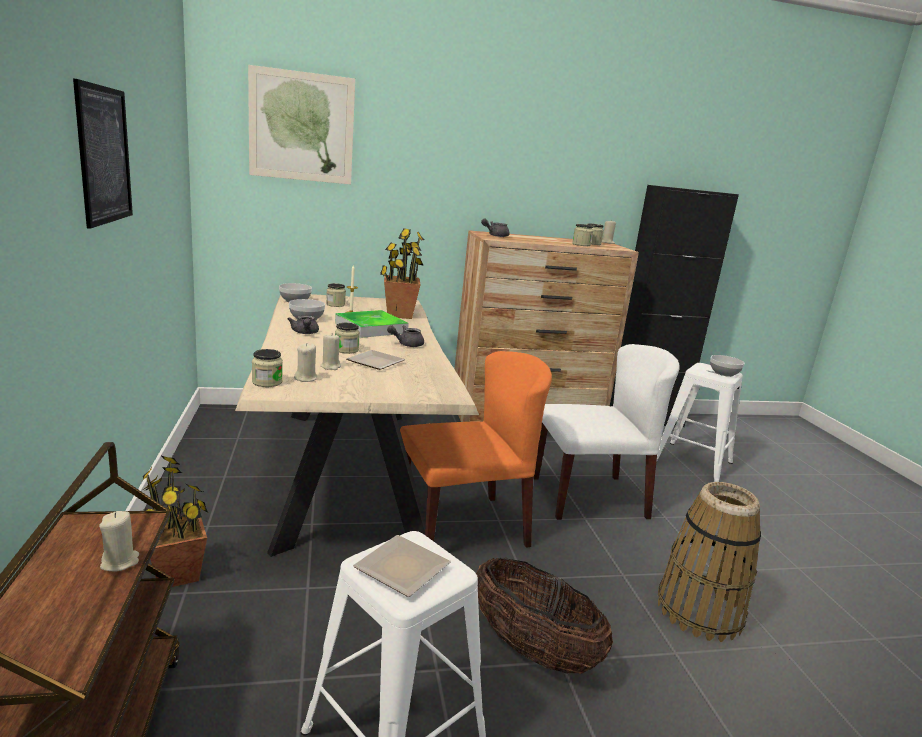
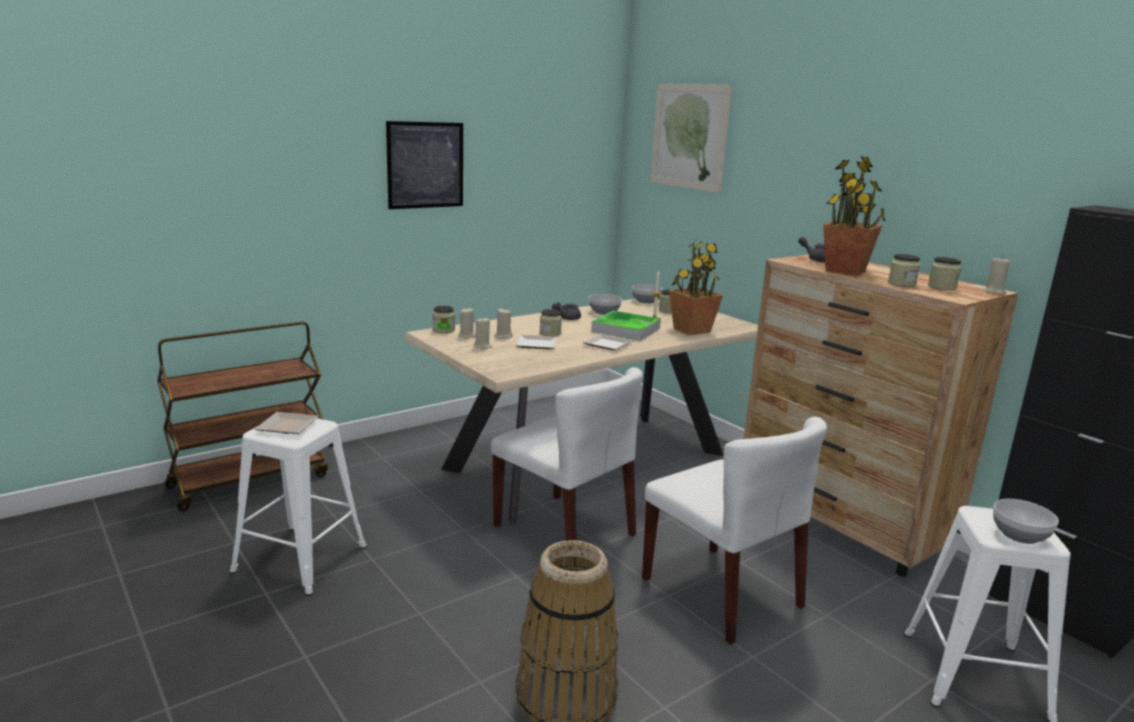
camera: 65 degrees right, 0 degrees up
beige candle [99,511,139,572] -> beige candle moved to [473,318,493,349]
potted plant [143,456,208,587] -> potted plant moved to [823,156,886,276]
grey teapot [387,325,424,347] -> plate [583,334,632,350]
orange chair [400,351,552,548] -> white chair [491,367,643,566]
basket [476,557,613,674] -> none

